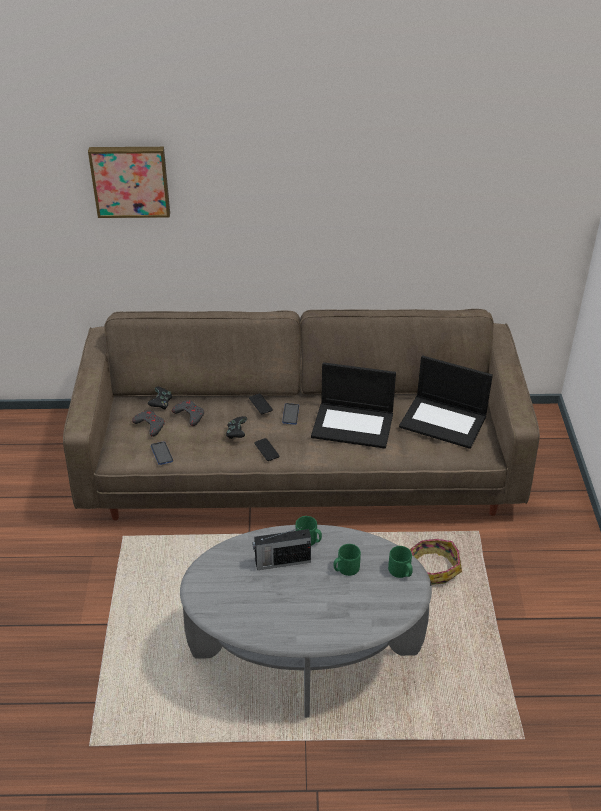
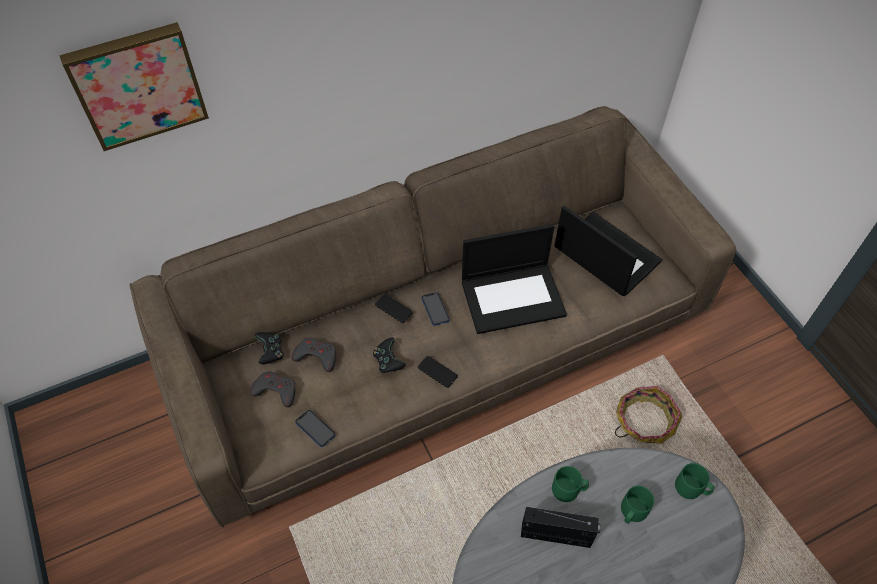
camera: 25 degrees left, 15 degrees up
radio [252,527,311,570] -> radio turned 135 degrees counterclockwise [521,507,601,548]
laptop [399,355,493,449] -> laptop turned 135 degrees counterclockwise [554,206,662,296]

